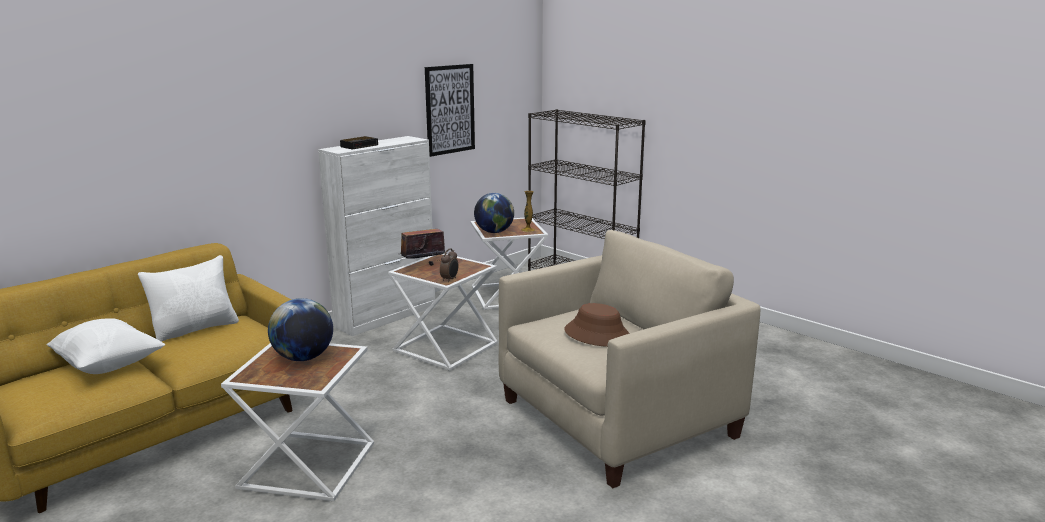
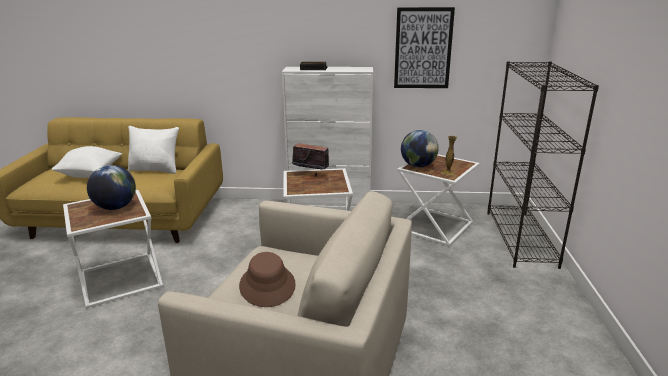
camera: 50 degrees right, 5 degrees up
alarm clock [440,248,458,282] -> none

